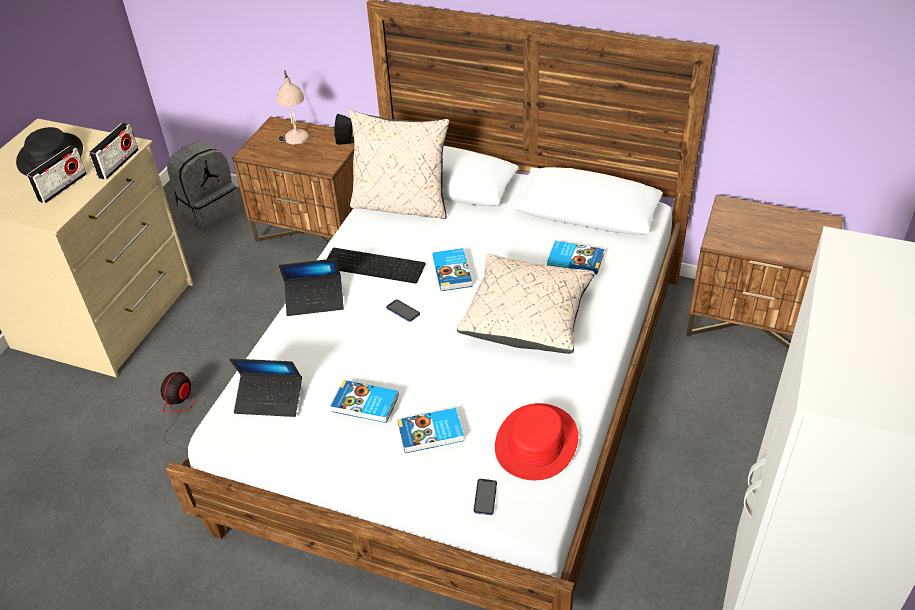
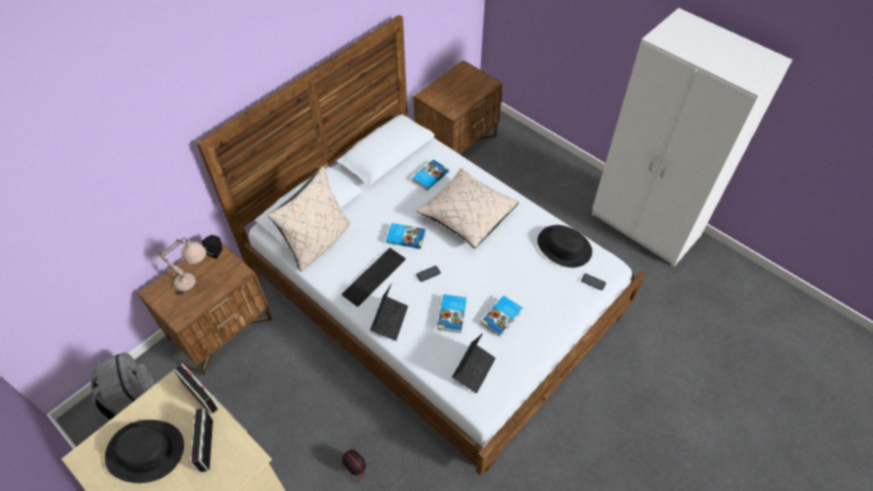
camera: 70 degrees left, 10 degrees up
radio [27,146,87,204] -> radio turned 150 degrees counterclockwise [189,409,213,472]
book [398,408,464,453] -> book moved to [437,294,467,333]
red hat [495,403,578,480] -> black hat [537,225,592,268]

